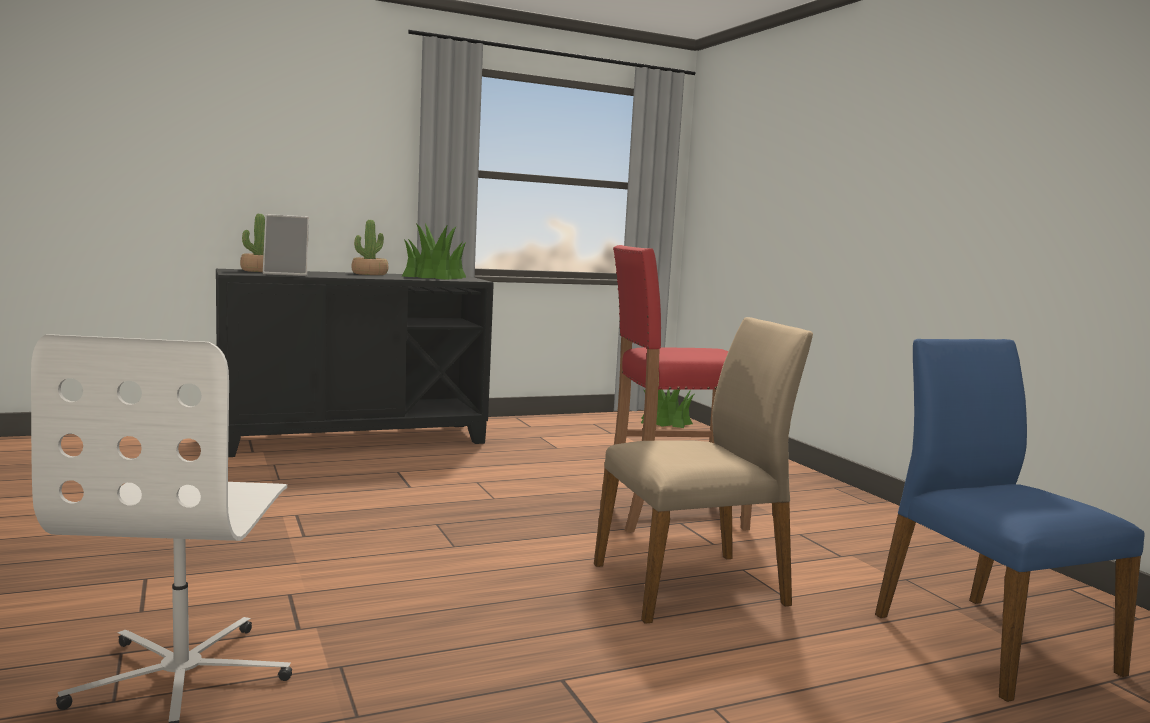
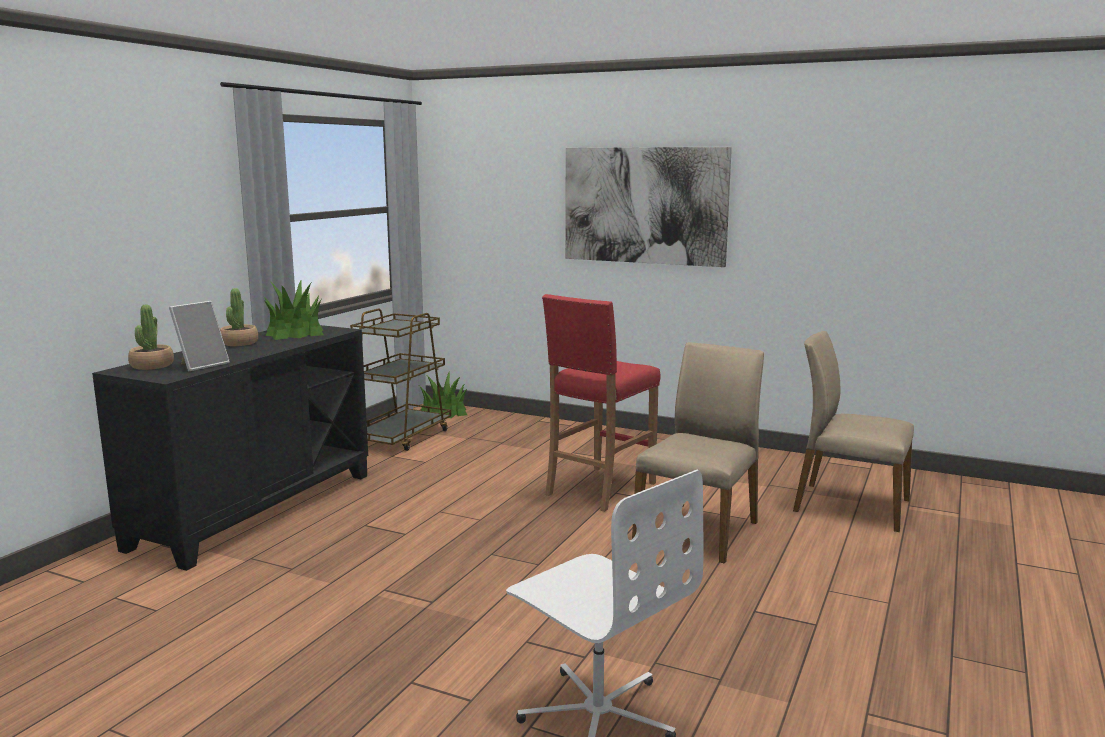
camera: 40 degrees left, 5 degrees up
blue chair [875,339,1145,702] -> beige chair [793,331,914,532]
none -> brown cart [350,308,451,451]
none -> picture [565,147,732,267]

